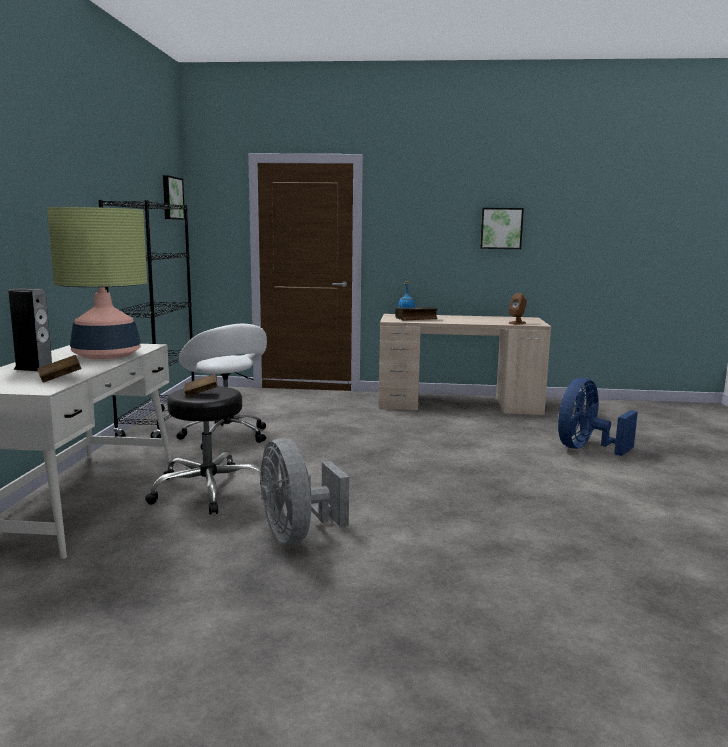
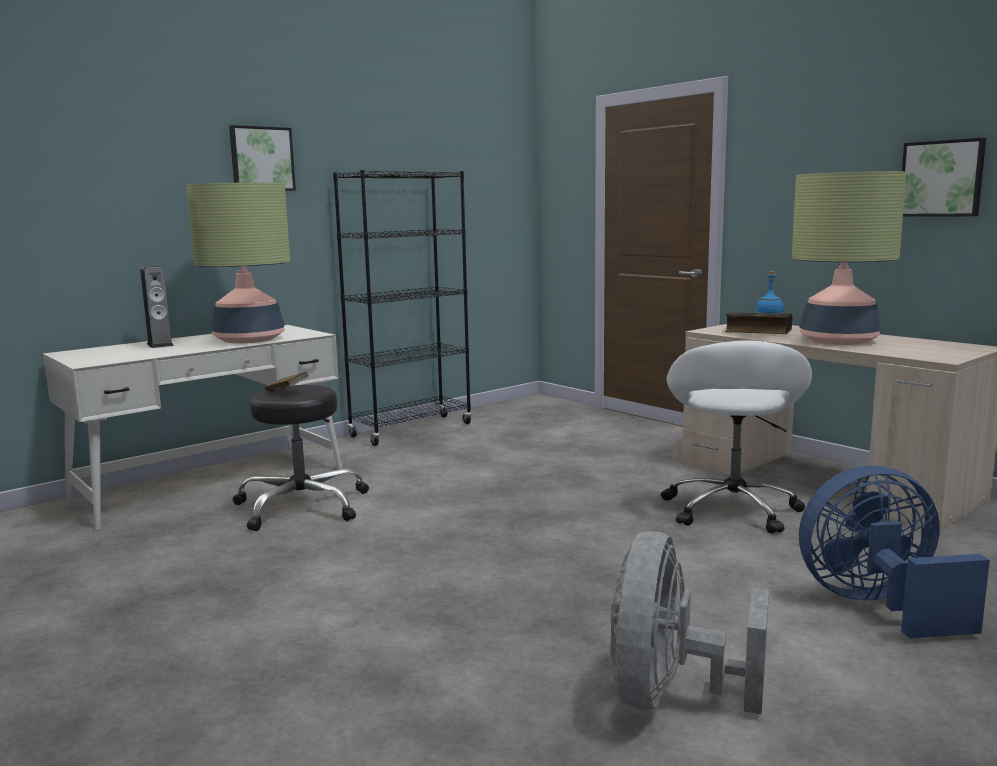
camera: 45 degrees right, 0 degrees up
brown book [37,355,82,383] -> none
picture [163,175,185,220] -> picture moved to [229,125,296,191]
white office chair [176,324,267,449] -> white office chair moved to [661,340,812,533]
grey fan [260,438,349,544] -> grey fan moved to [610,531,769,715]
brown speaker [509,293,527,325] -> none
none -> table lamp [792,171,906,345]

